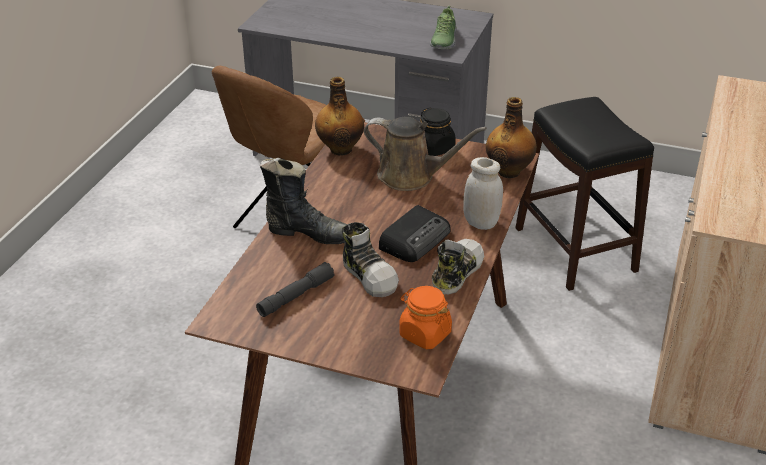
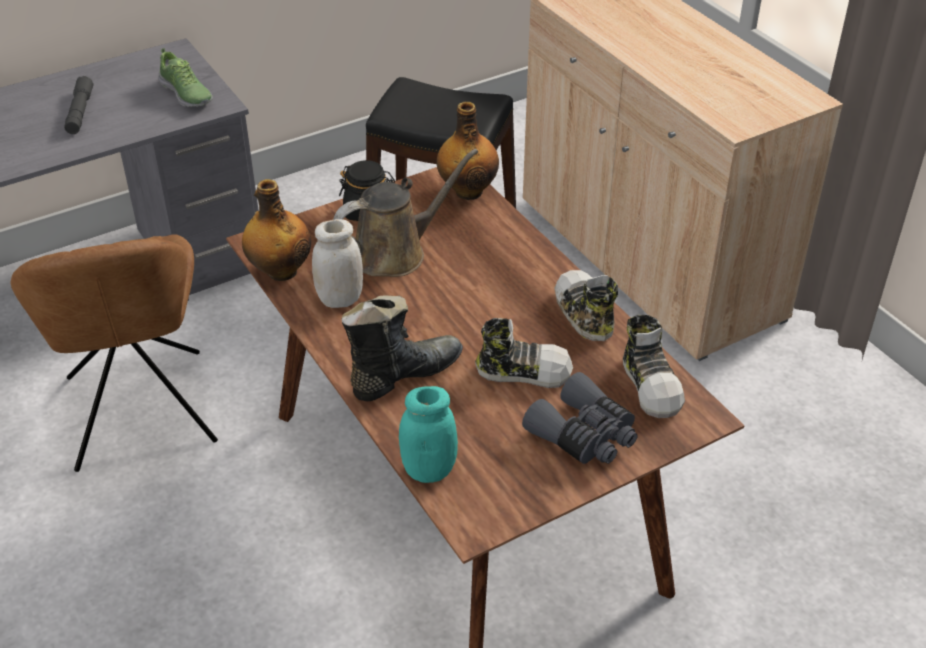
camera: 50 degrees left, 5 degrees up
grey flashlight [256,262,335,317] -> grey flashlight moved to [64,76,94,134]
radio [379,205,450,262] -> none
orange jar [399,286,452,349] -> shoe [623,315,685,418]
white jar [463,157,503,230] -> white jar moved to [312,219,363,308]
none -> turquoise jar [399,386,458,483]
none -> grey binoculars [522,372,638,464]

